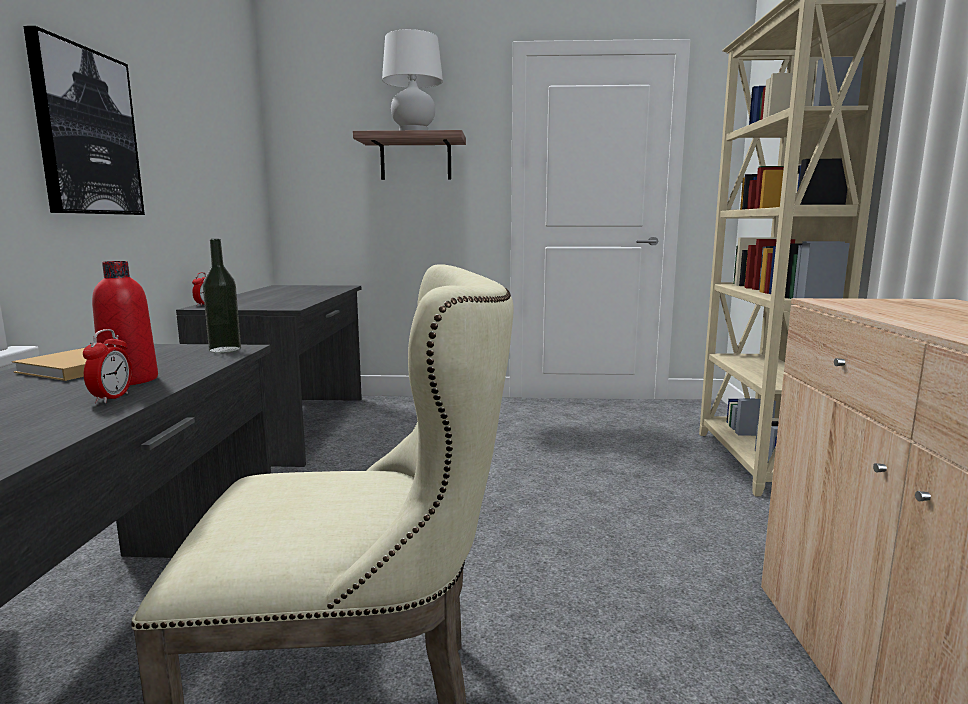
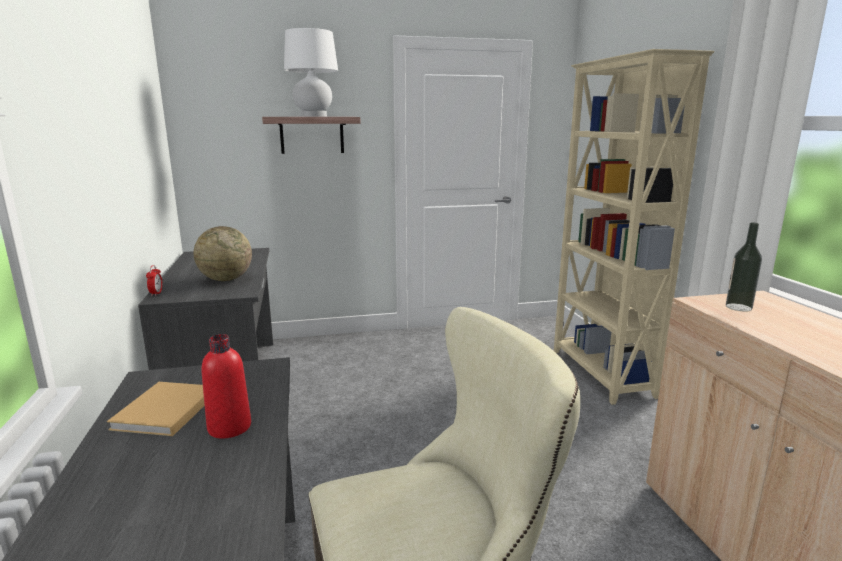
camera: 15 degrees left, 5 degrees up
picture [23,26,145,215] -> none
alarm clock [83,329,132,403] -> none
bottle [203,239,241,353] -> bottle moved to [726,222,762,312]
none -> globe [194,226,252,281]

